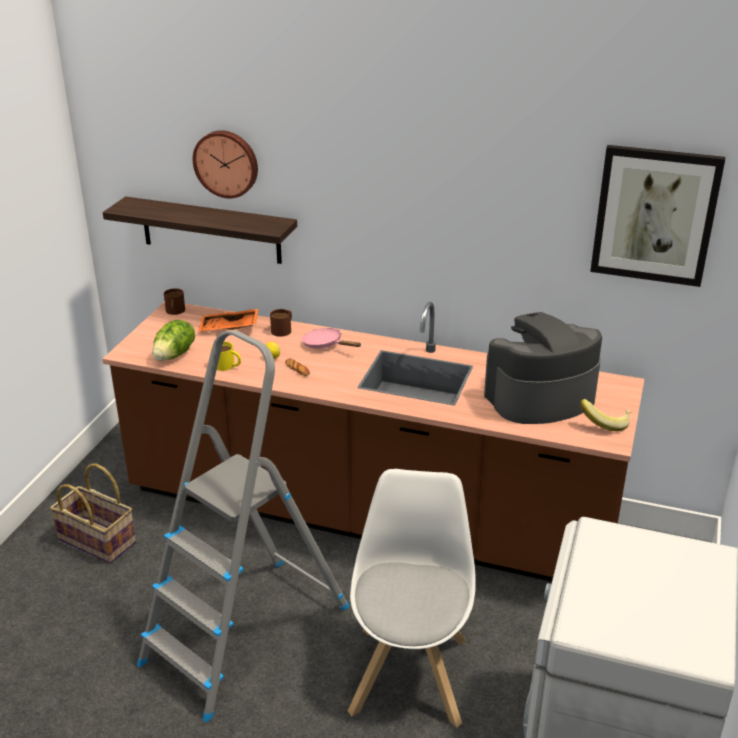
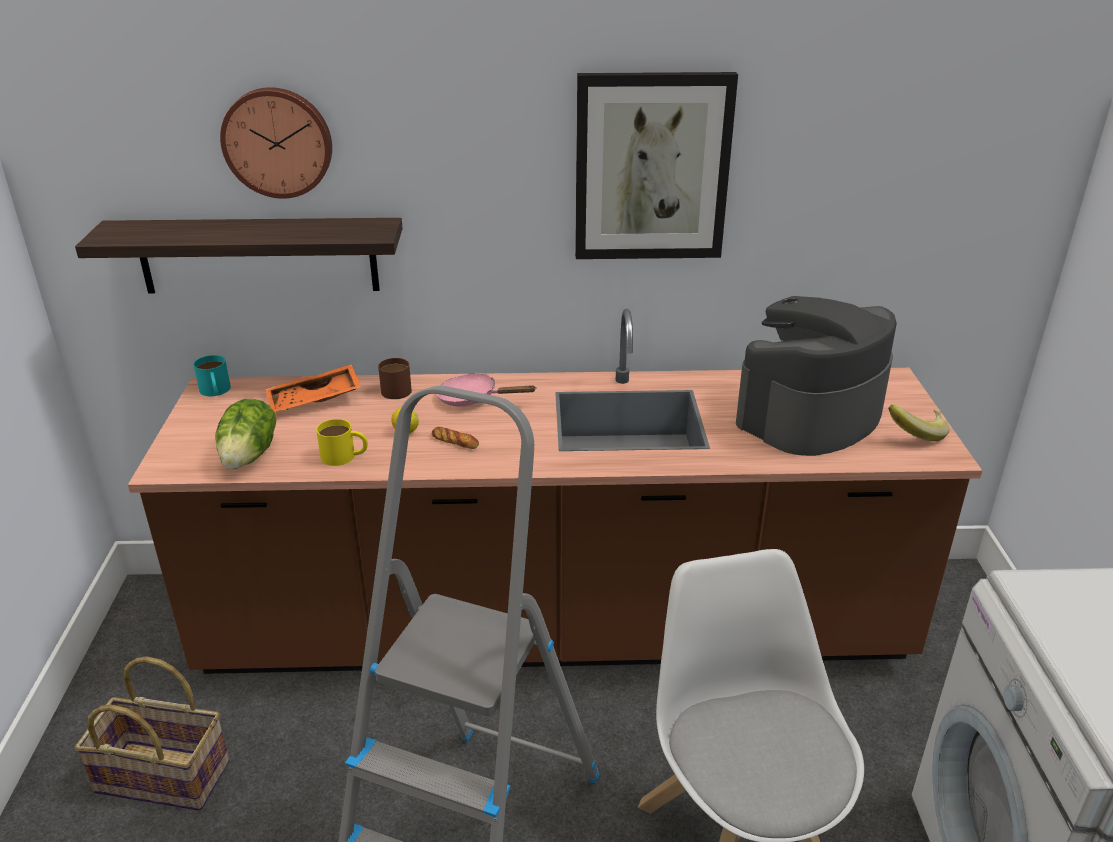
camera: 20 degrees left, 0 degrees up
brown mug [164,288,185,315] -> turquoise mug [193,355,231,396]
picture [590,145,725,287] -> picture moved to [575,72,738,259]

